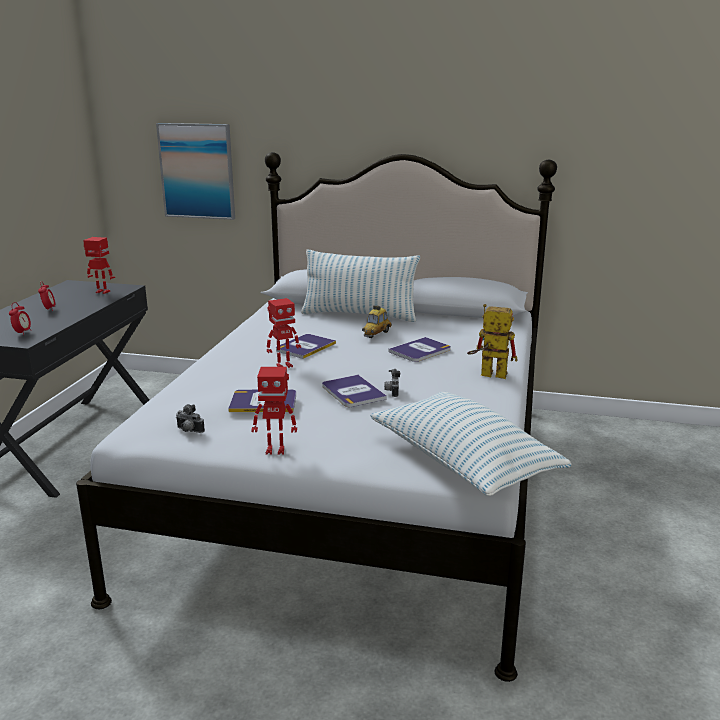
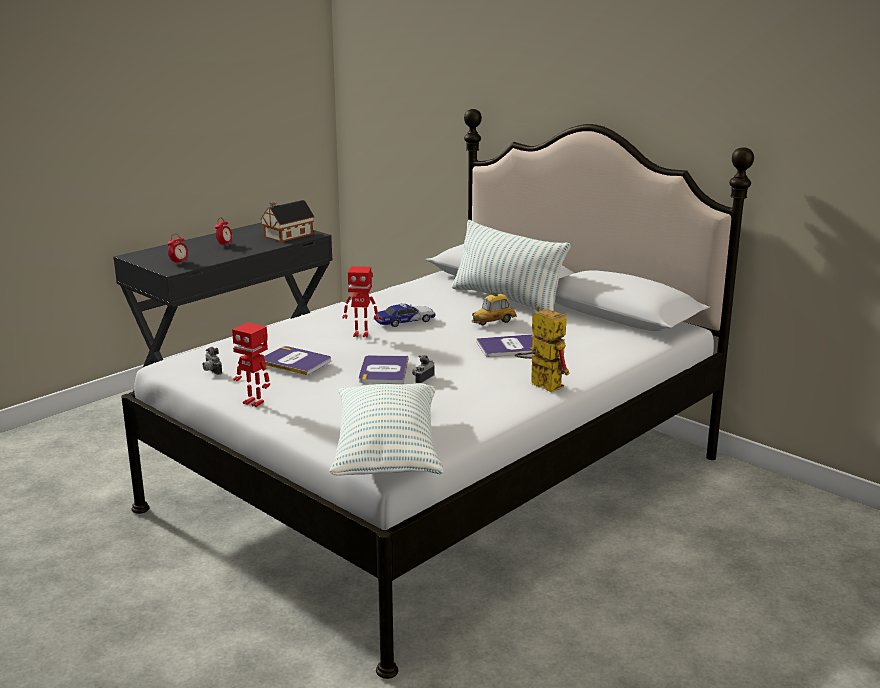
camera: 30 degrees right, 0 degrees up
toy robot [83,237,115,294] -> toy house [260,200,315,242]
picture [156,123,235,220] -> none
book [276,334,336,359] -> toy car [375,303,436,327]

